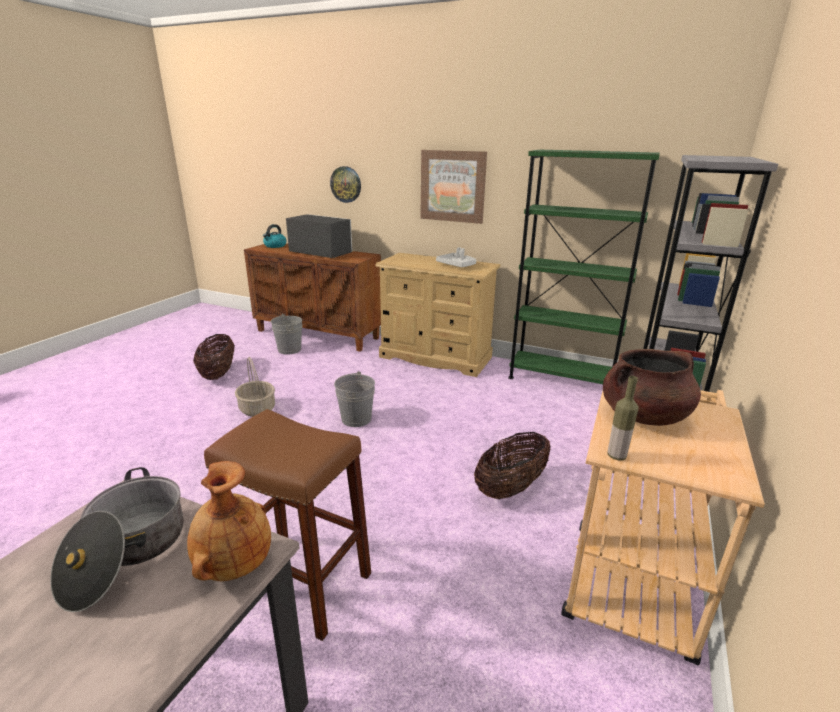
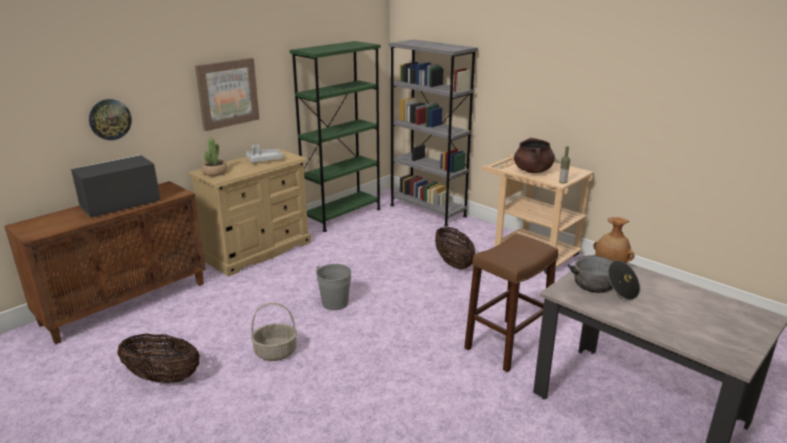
camera: 70 degrees left, 0 degrees up
kettle [263,224,286,248] -> none
grey bucket [271,314,302,355] -> none
none -> potted plant [202,138,227,176]

